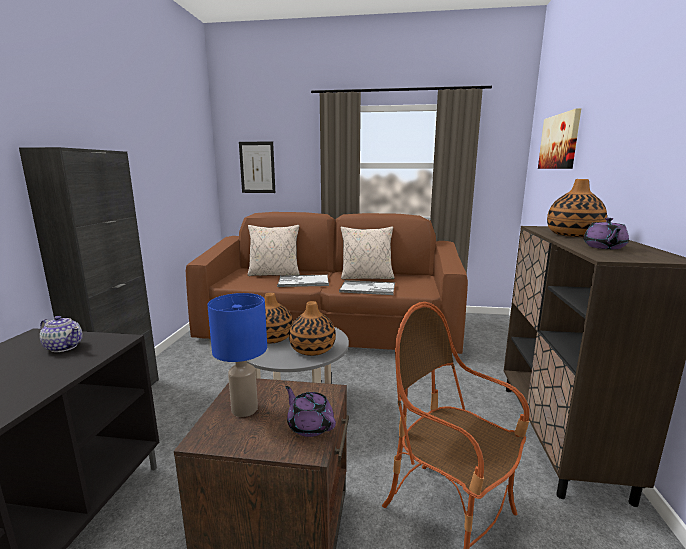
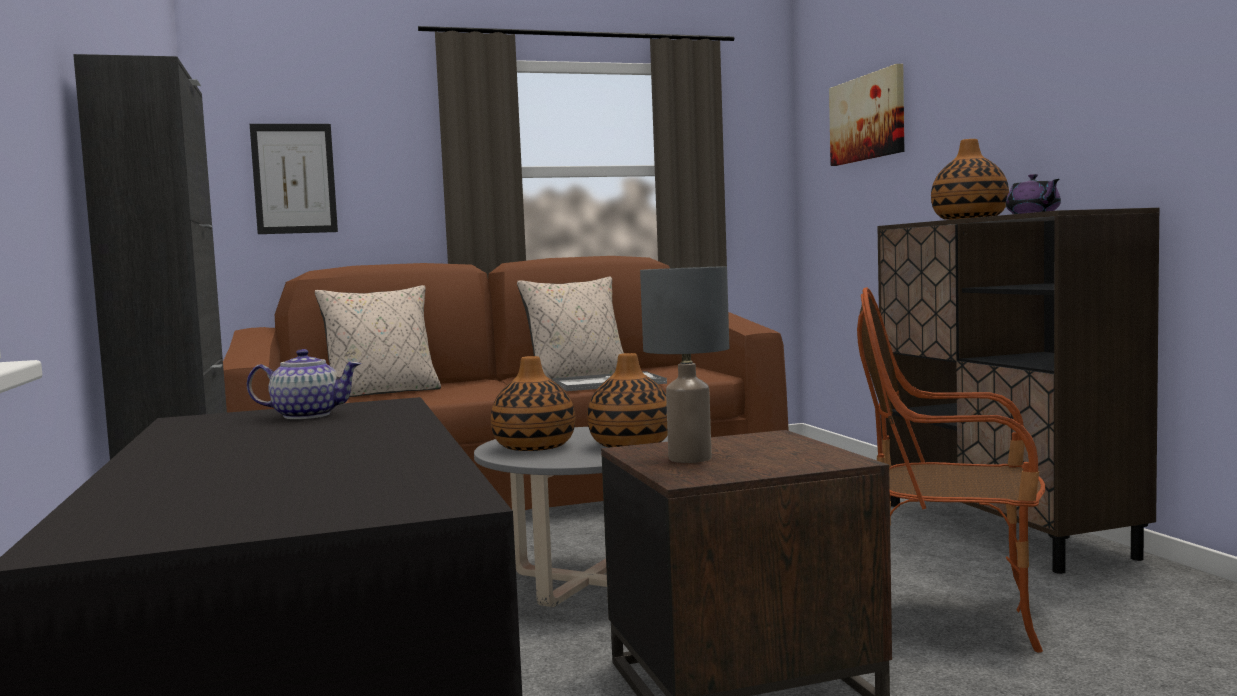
camera: 25 degrees left, 10 degrees down
blue table lamp [207,293,267,417] -> grey table lamp [640,266,729,463]
tray [277,274,329,287] -> none
purple teapot [285,386,336,437] -> none

